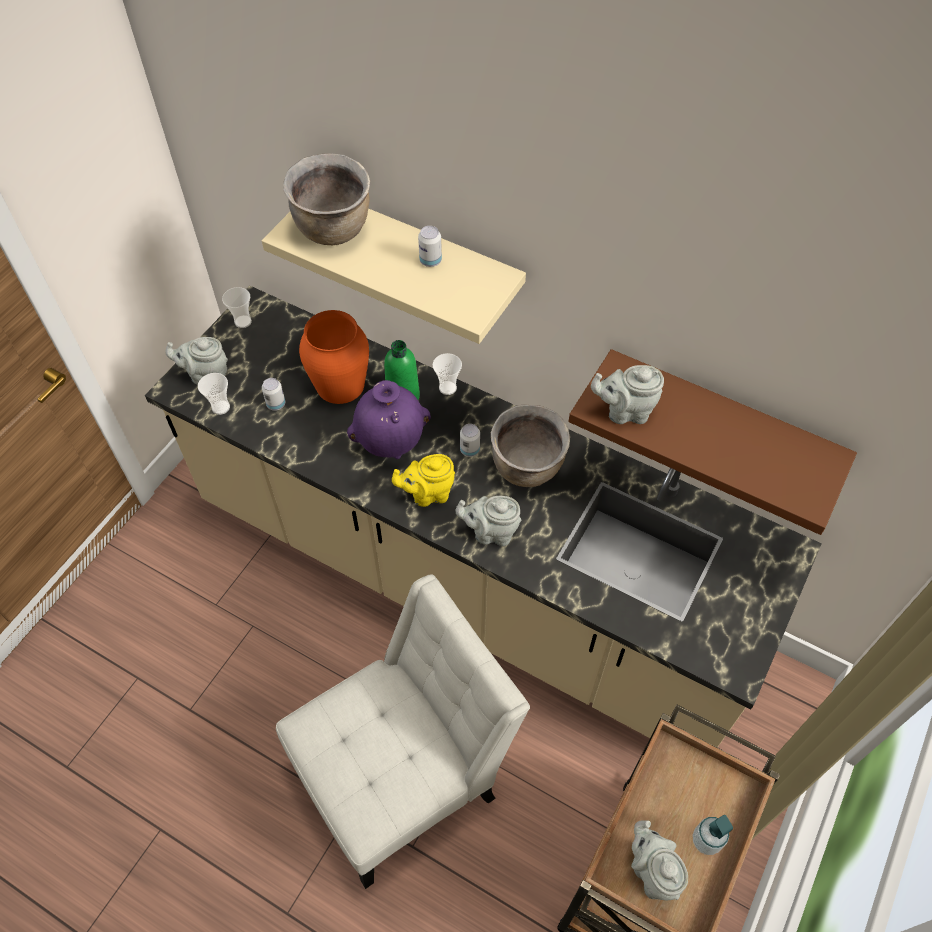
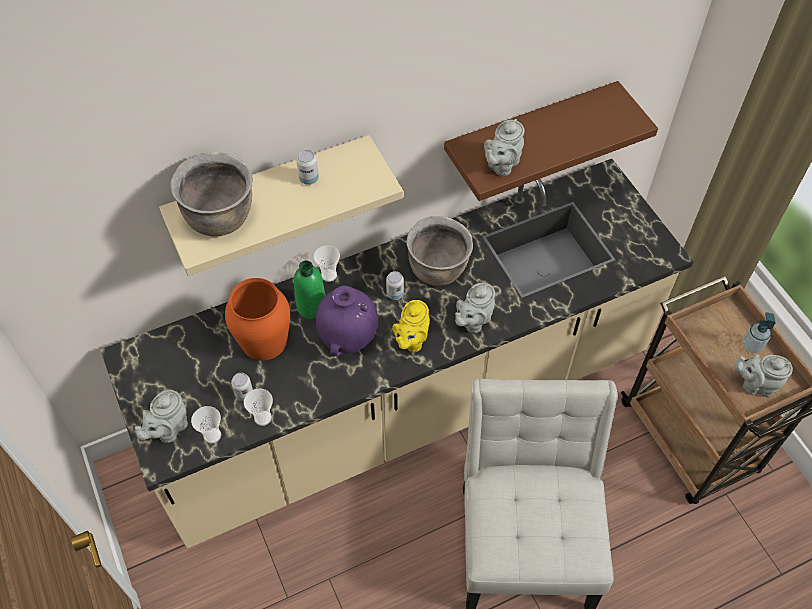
camera: 55 degrees left, 0 degrees up
cup [222,287,252,328] -> cup moved to [244,388,273,426]

